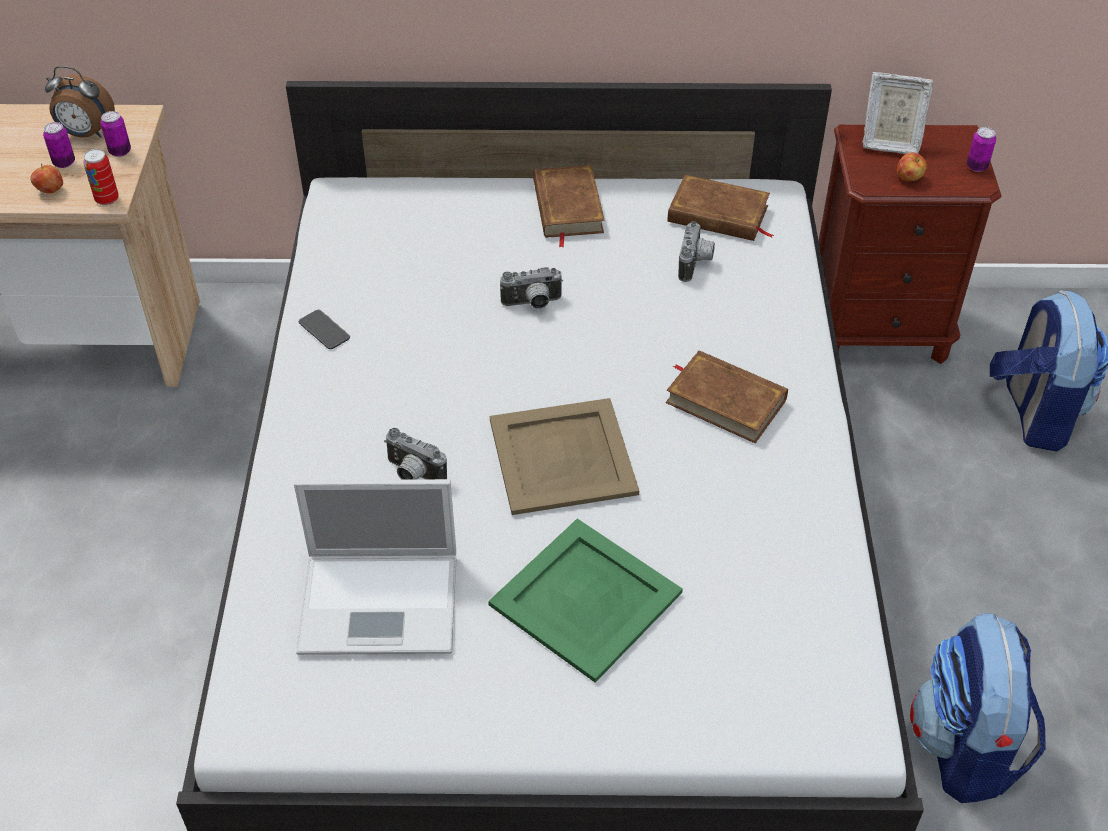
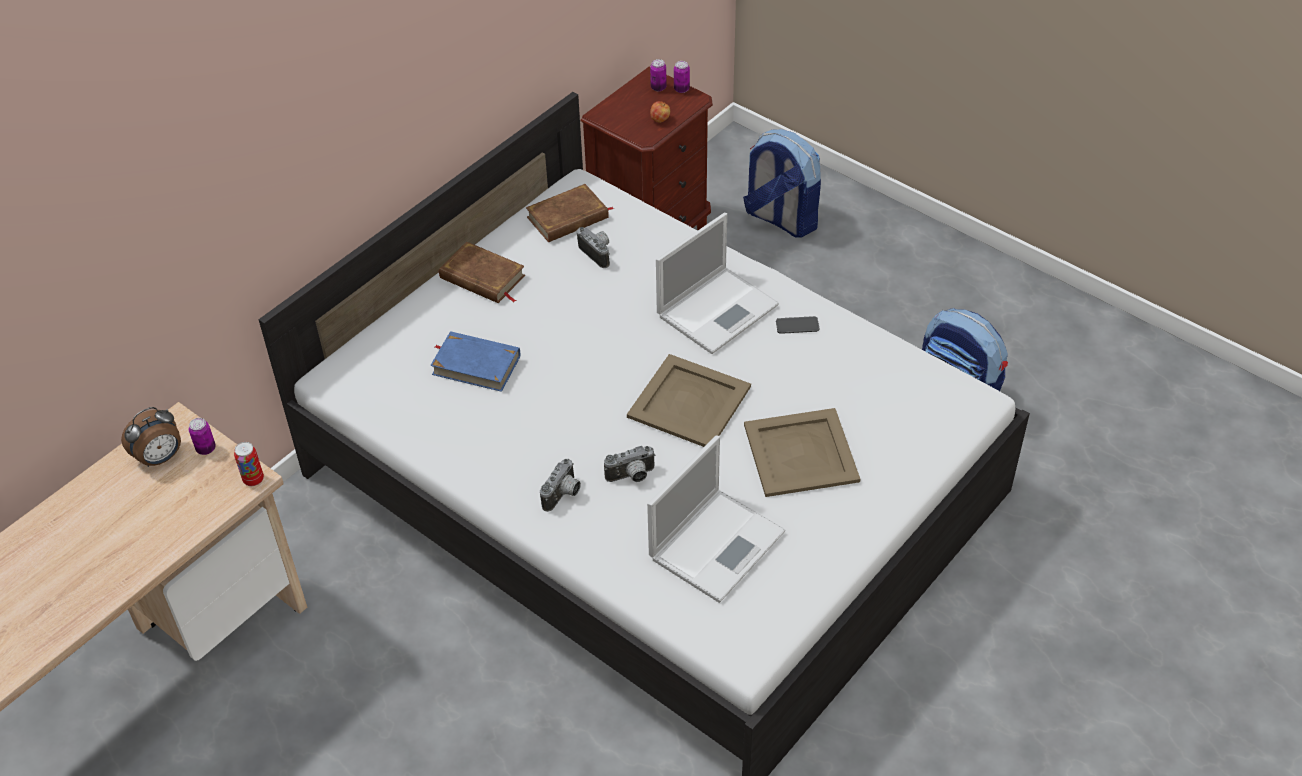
camera: 50 degrees left, 0 degrees up
apple [30,164,63,194] -> none
can [43,122,75,168] -> can moved to [650,59,666,91]
phone [299,310,350,349] -> phone moved to [776,316,819,334]
green tray [488,519,683,683] -> beige tray [744,408,860,497]
camera [500,267,563,309] -> camera moved to [540,459,581,512]
brown book [666,350,788,443] -> laptop [656,213,779,354]
picture frame [862,72,933,154] -> none
none -> blue book [430,331,520,392]

